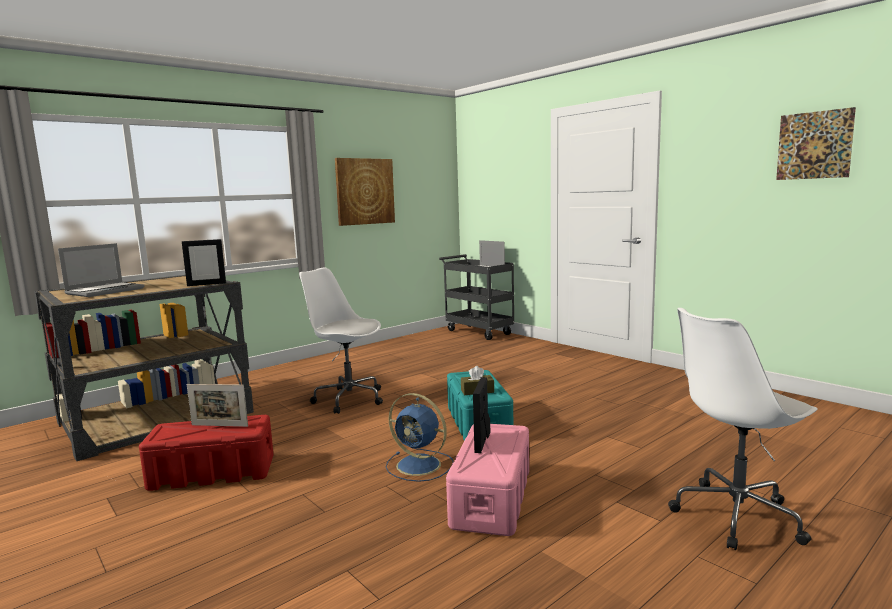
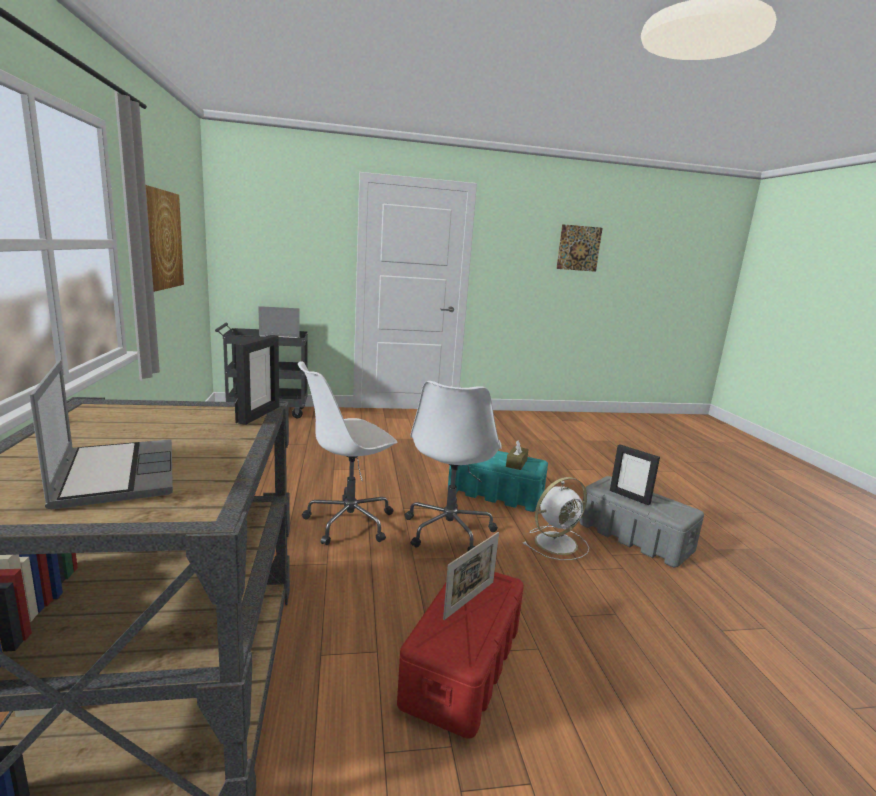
camera: 60 degrees left, 5 degrees up
blue fan [386,393,453,482] -> white fan [523,477,589,560]
pink storage box [446,424,529,536] -> grey storage box [580,476,704,568]
white office chair [668,308,818,550] -> white office chair moved to [404,381,502,551]

